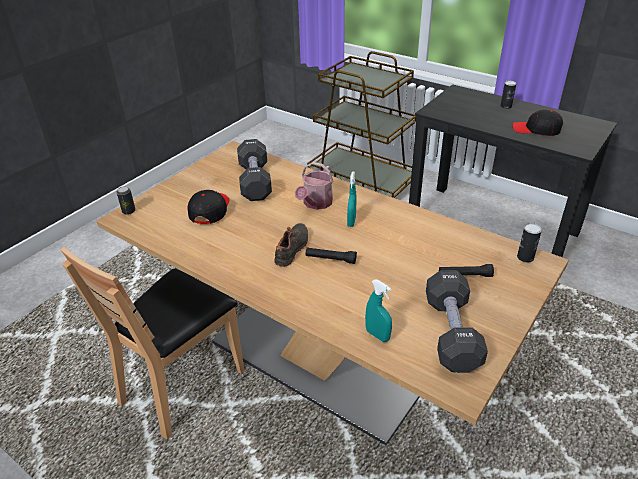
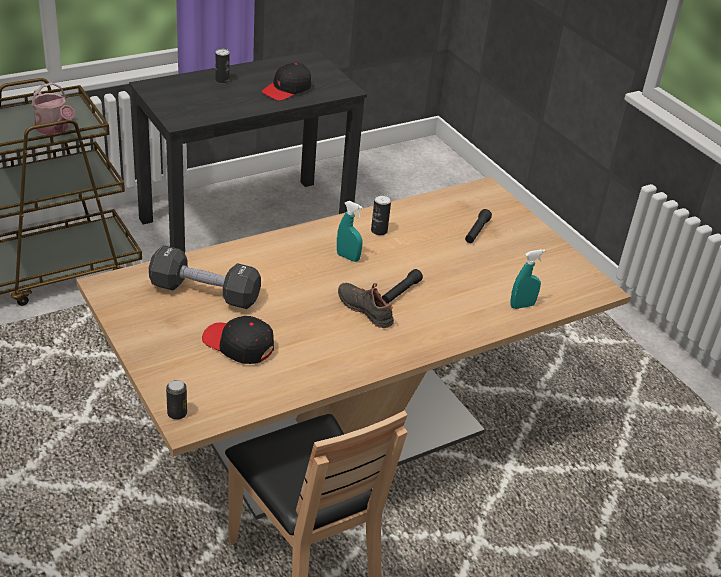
camera: 70 degrees left, 0 degrees up
watering can [295,162,333,210] -> watering can moved to [32,82,75,135]
black dumbbell [426,270,488,373] -> none
can [517,223,542,263] -> can moved to [371,195,391,235]

